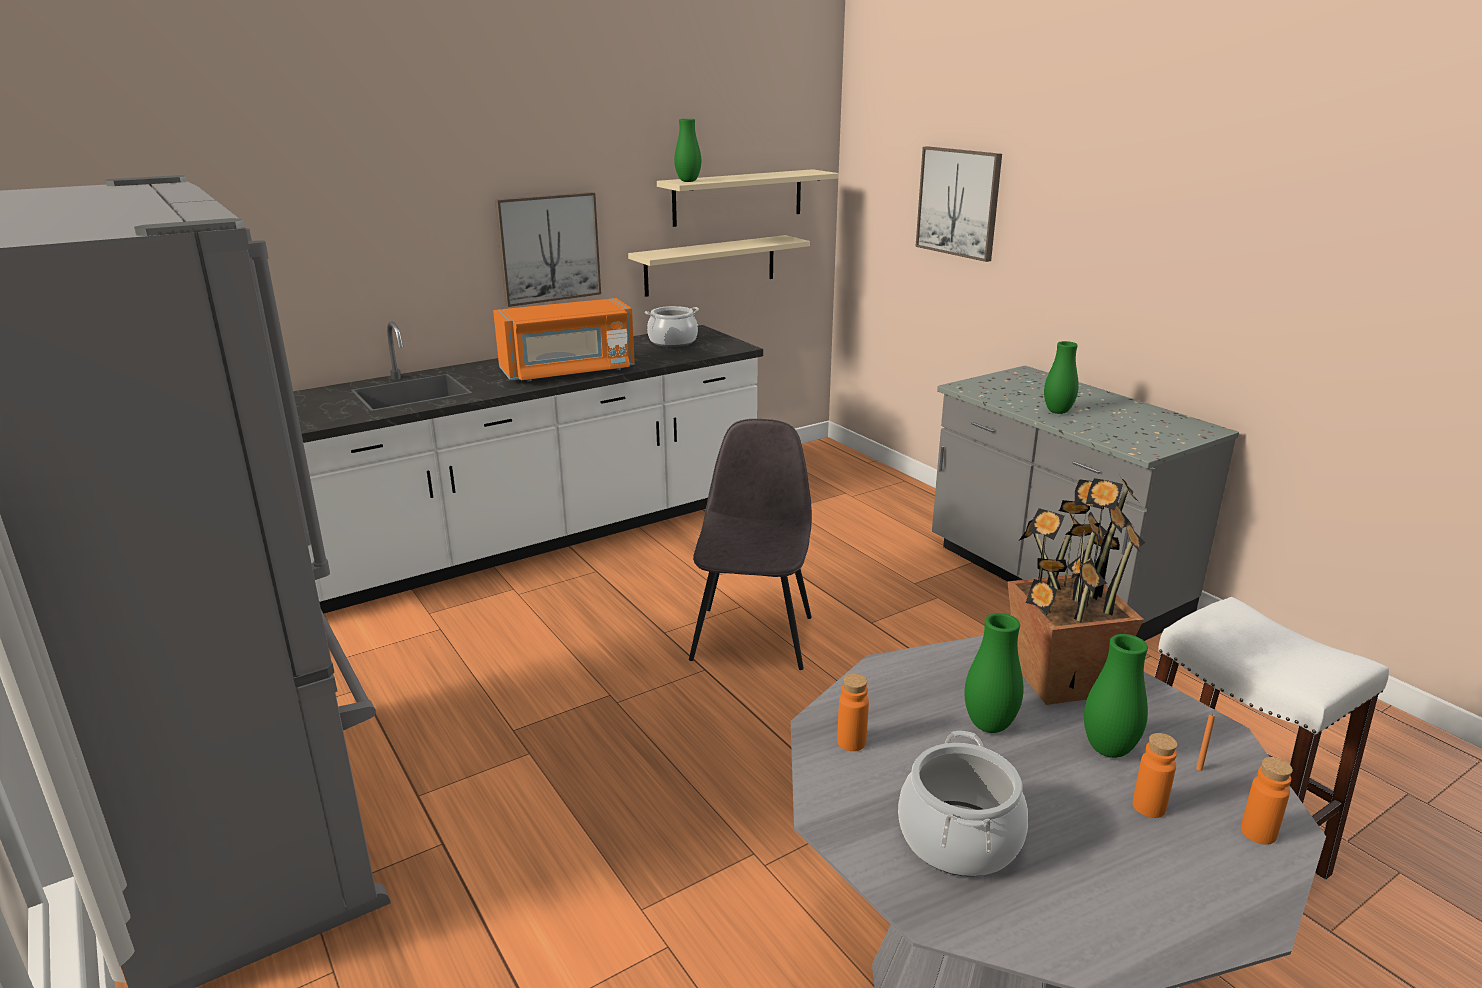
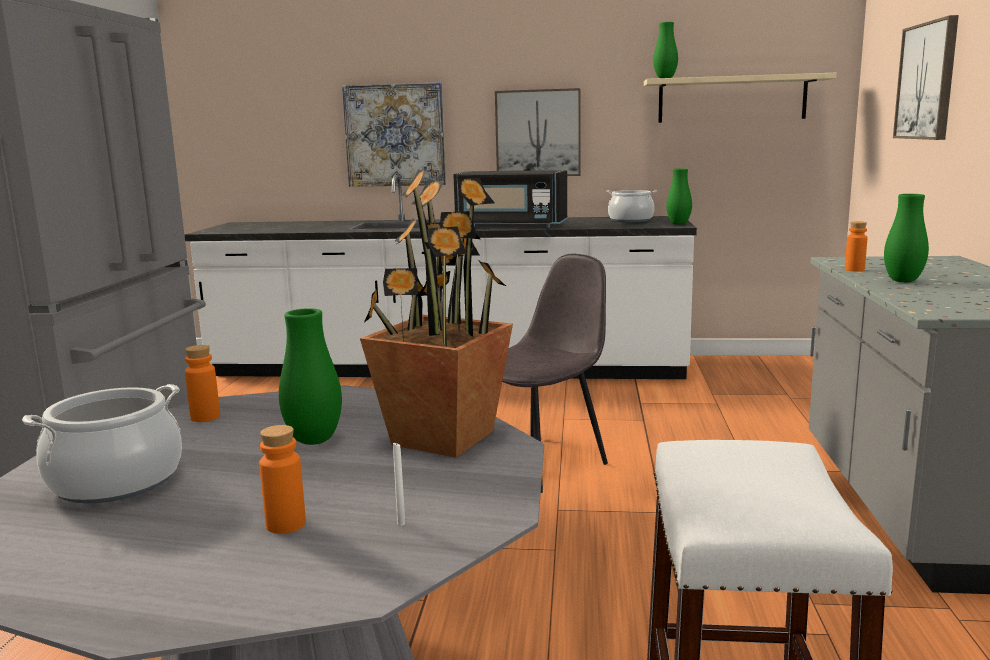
camera: 40 degrees right, 10 degrees down
orange microwave [493,298,635,382] -> black microwave [453,170,567,228]
beige shelf [628,235,810,297] -> none
green vase [1084,634,1148,758] -> green vase moved to [667,169,692,225]
orange candle [1196,713,1215,771] -> white candle [393,442,405,526]
orange bottle [1241,757,1293,845] -> orange bottle moved to [845,222,868,271]
none -> picture [342,82,446,187]

